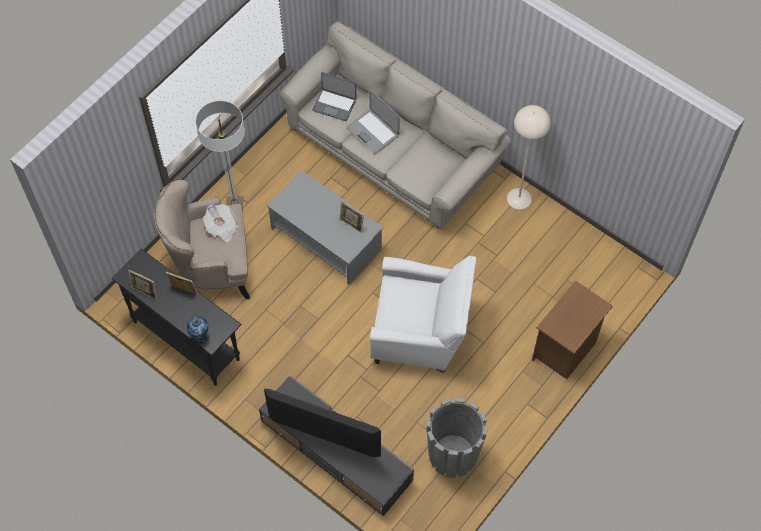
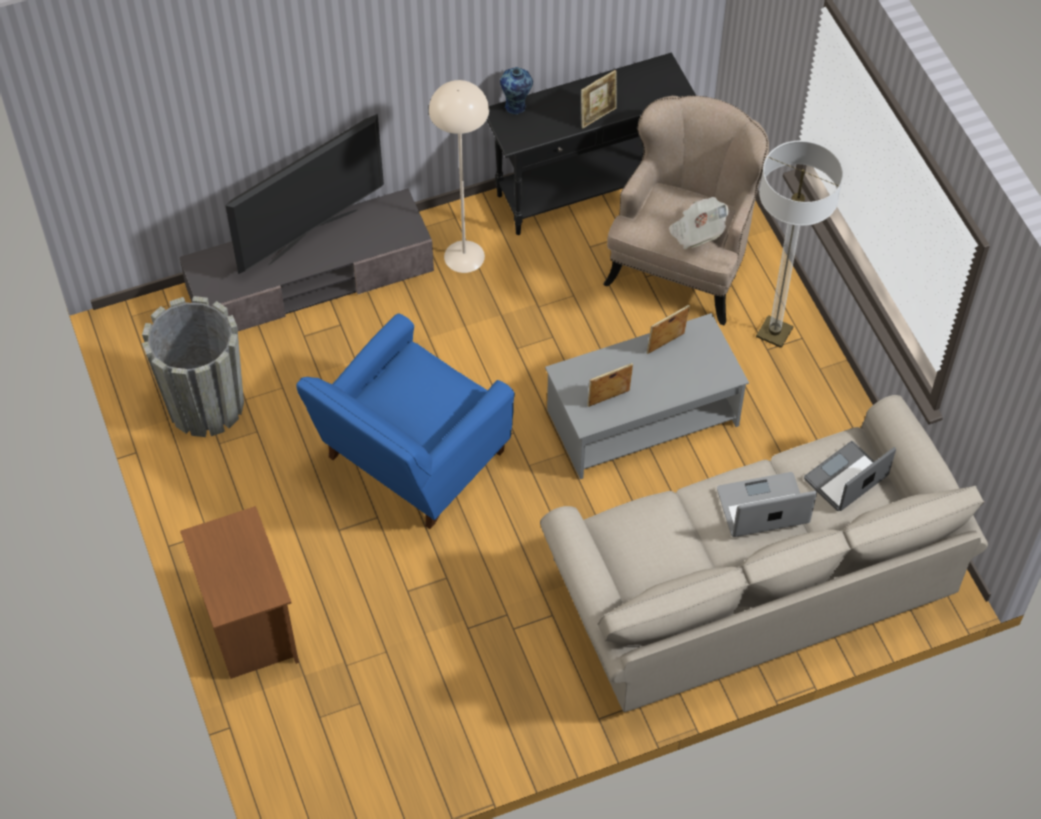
camera: 120 degrees right, 5 degrees down
picture frame [128,270,157,300] -> picture frame moved to [647,305,690,354]
white armchair [370,256,476,373] -> blue armchair [296,313,515,529]
beige floor lamp [507,105,551,209] -> beige floor lamp moved to [429,80,489,273]

